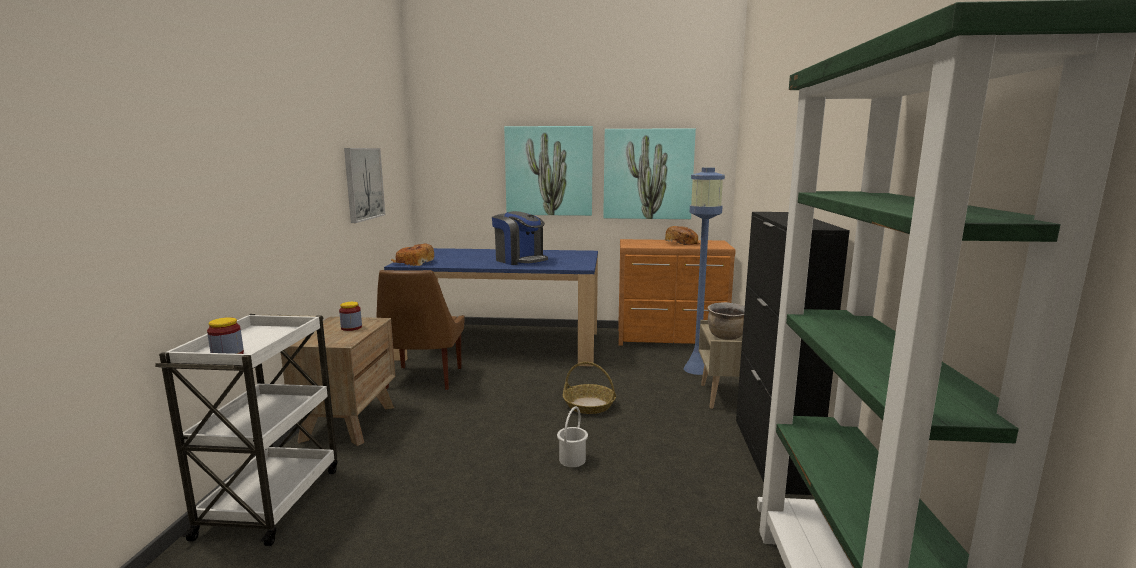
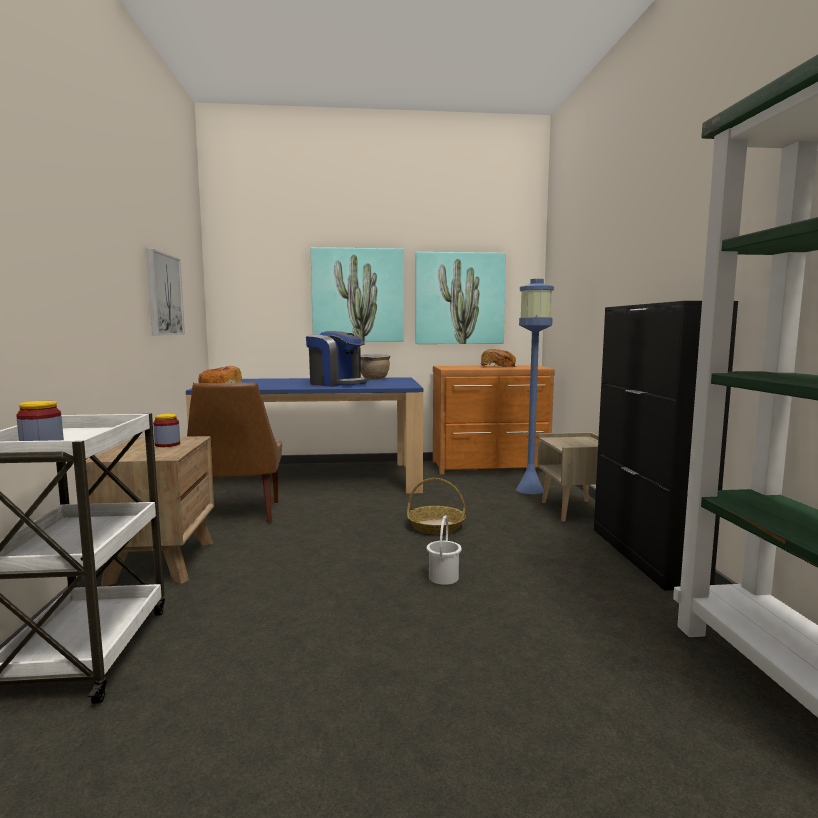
camera: 10 degrees left, 5 degrees down
brown cooking pot [708,302,745,340] -> brown cooking pot moved to [361,354,391,379]

